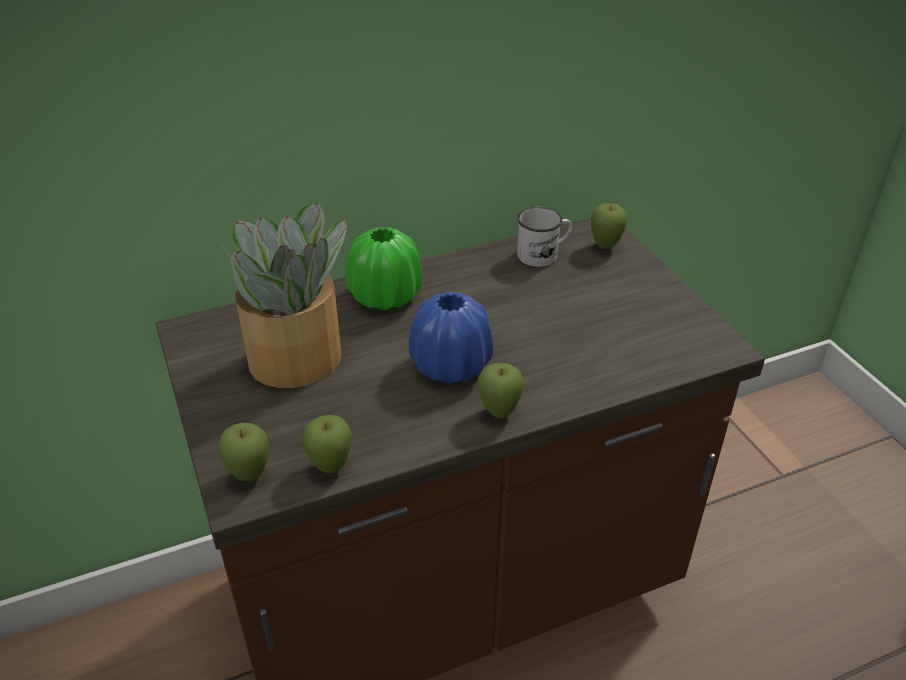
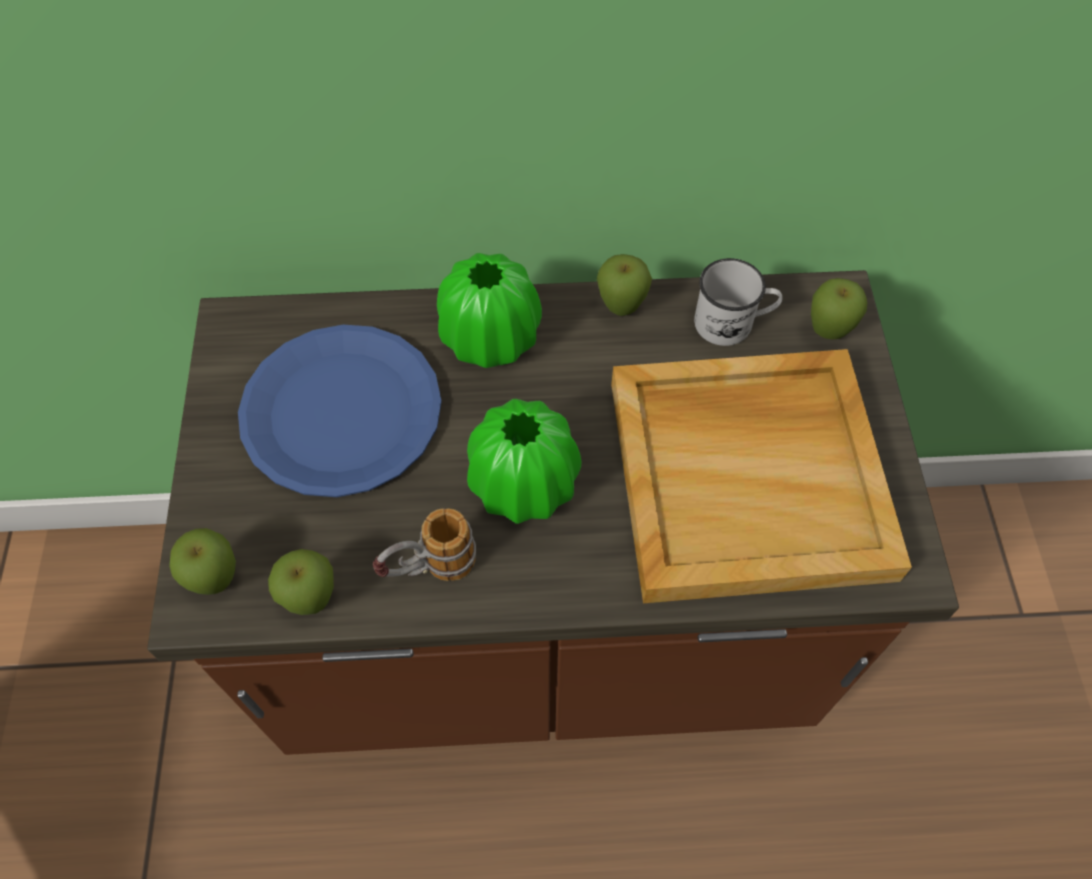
camera: 20 degrees right, 20 degrees up
potted plant [223,202,347,388] -> blue plate [238,325,442,497]
blue vase [408,292,493,383] -> green vase [467,399,582,524]
apple [477,363,525,418] -> apple moved to [597,254,652,316]
none -> mug [373,508,476,581]
none -> beige tray [611,349,912,603]

